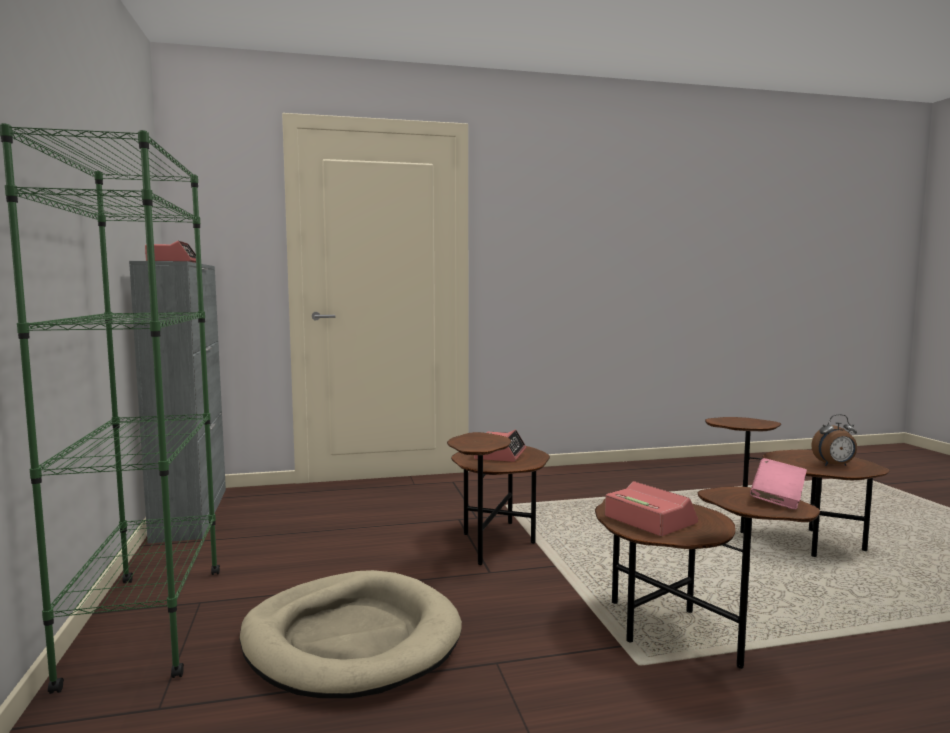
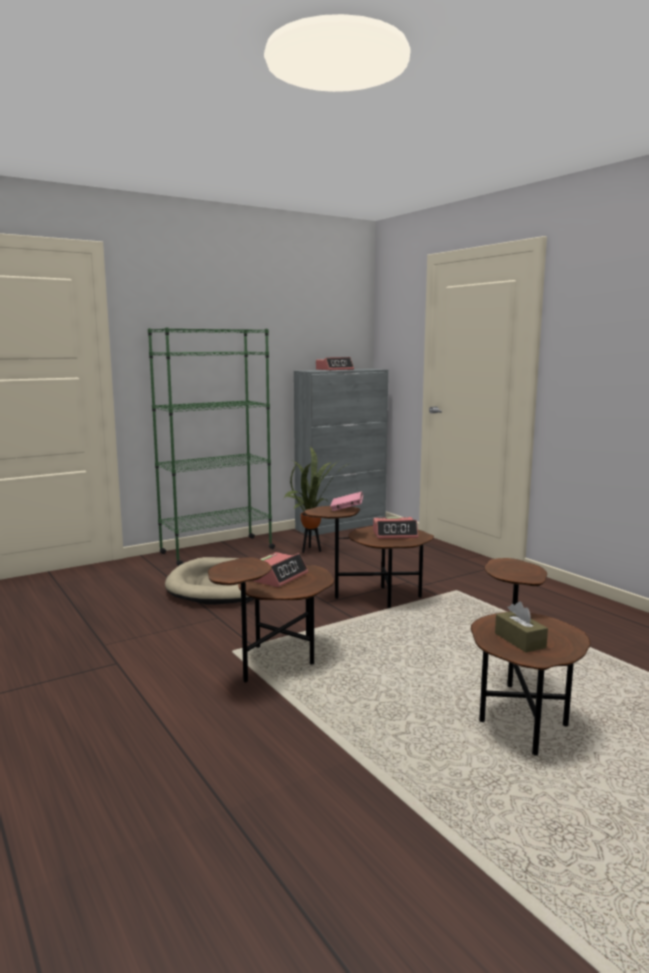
camera: 70 degrees right, 5 degrees up
pink book [750,458,807,509] -> pink book moved to [330,491,363,511]
alarm clock [811,414,857,466] -> brown tissue box [495,601,548,652]
none -> potted plant [283,446,349,553]

